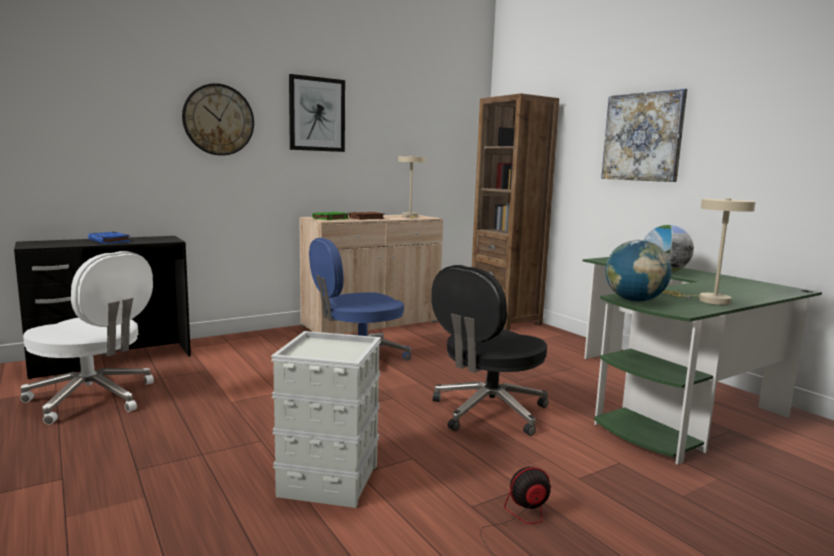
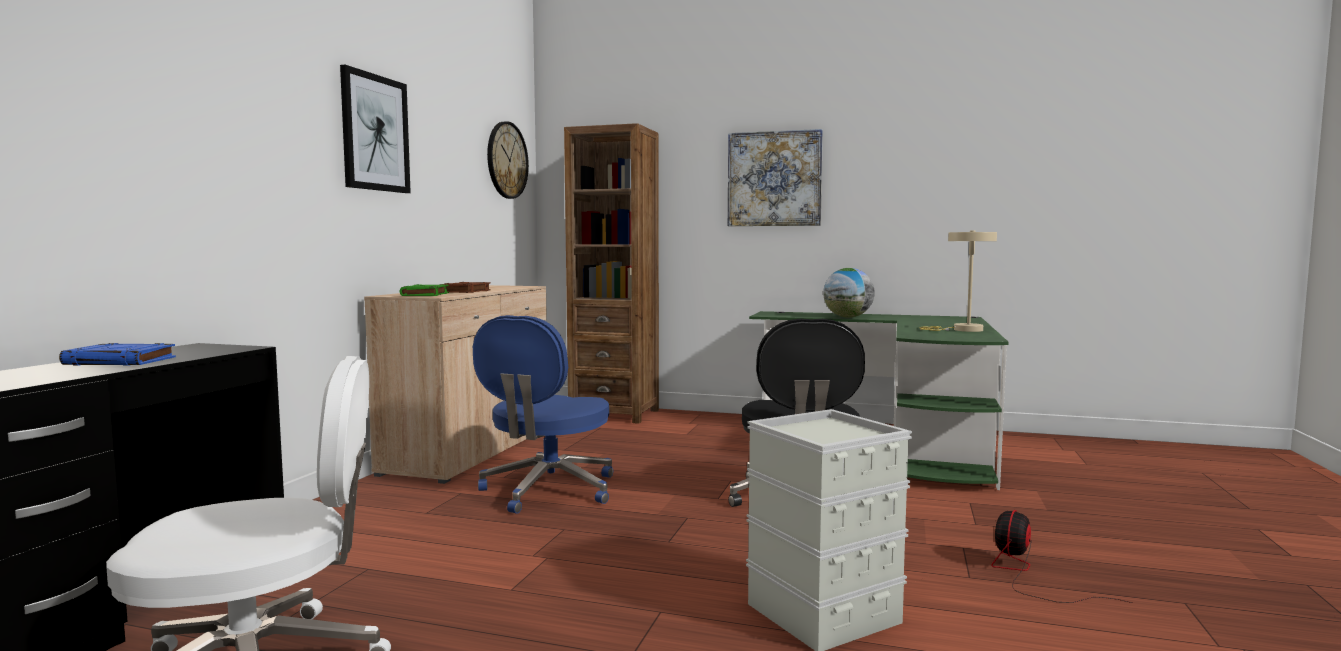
camera: 40 degrees left, 5 degrees down
wall clock [182,83,254,156] -> wall clock moved to [487,121,529,199]
beige table lamp [398,156,426,219] -> none
globe [606,240,672,302] -> none

